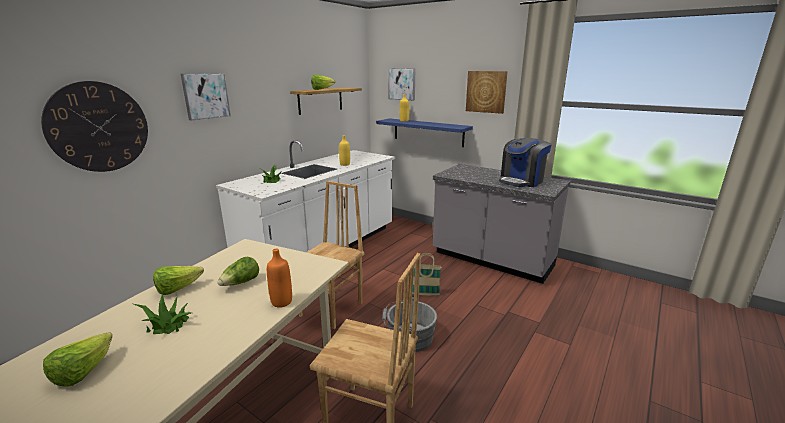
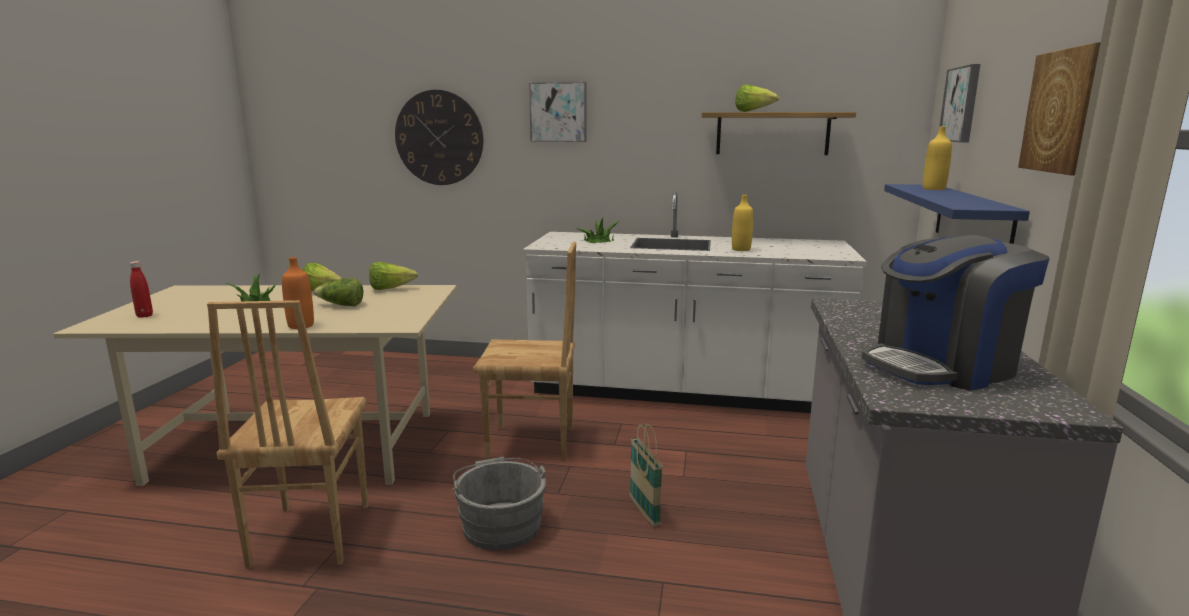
camera: 65 degrees right, 5 degrees down
lettuce [43,332,113,387] -> lettuce moved to [369,262,418,290]
coffee machine [499,138,552,187] -> coffee machine turned 45 degrees counterclockwise [862,235,1050,391]
none -> red bottle [130,261,153,318]

